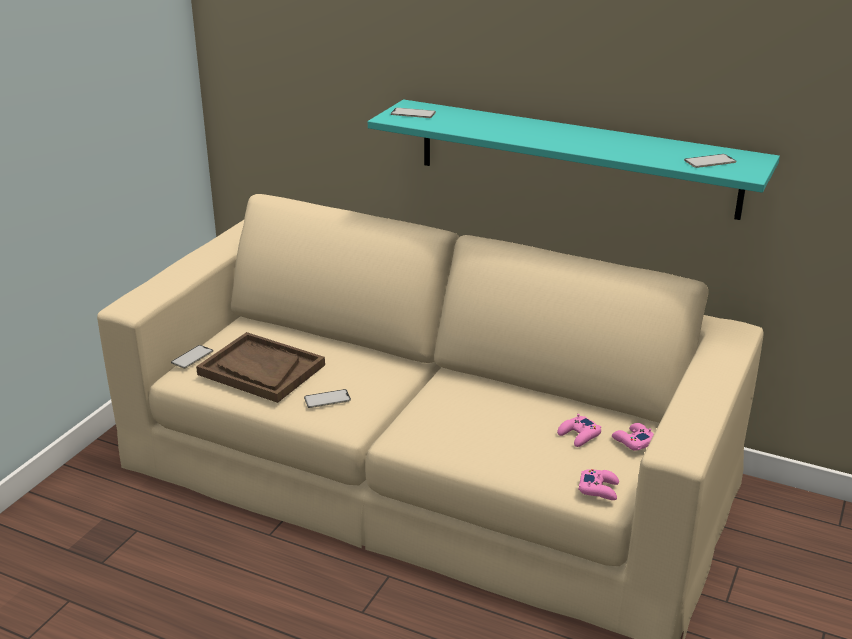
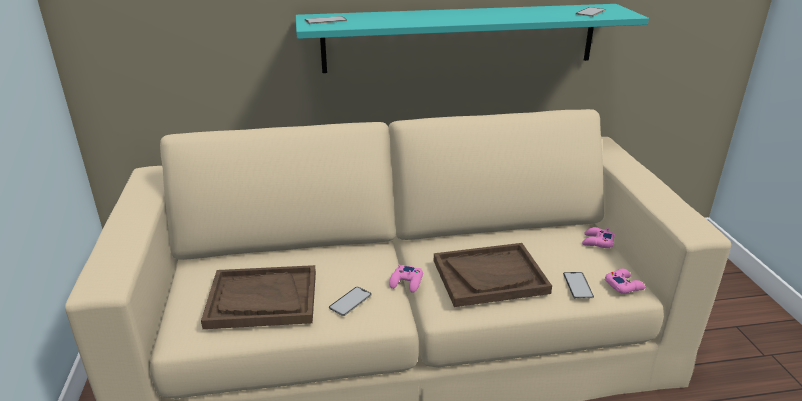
camera: 35 degrees left, 0 degrees up
phone [171,345,213,368] -> phone moved to [563,272,594,299]
pink game controller [557,414,601,447] -> pink game controller moved to [389,264,423,293]
none -> brown tray [434,243,552,307]

